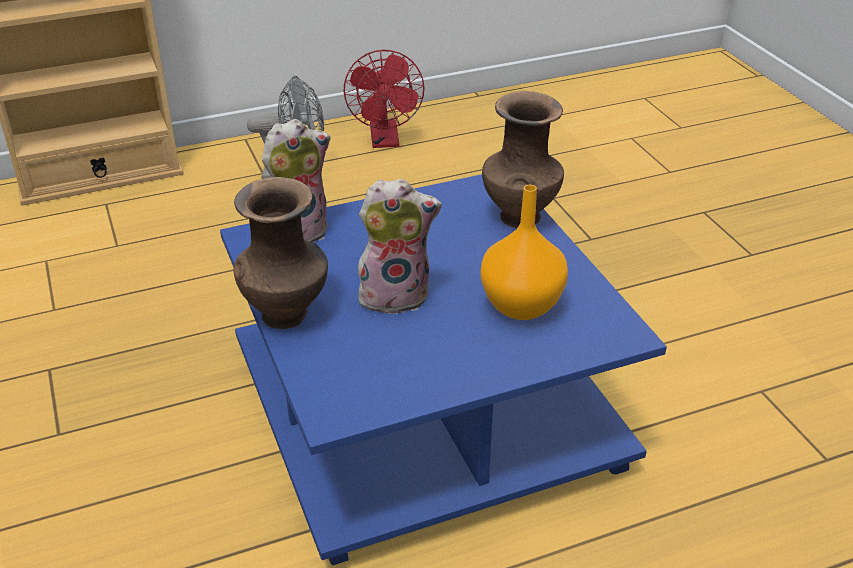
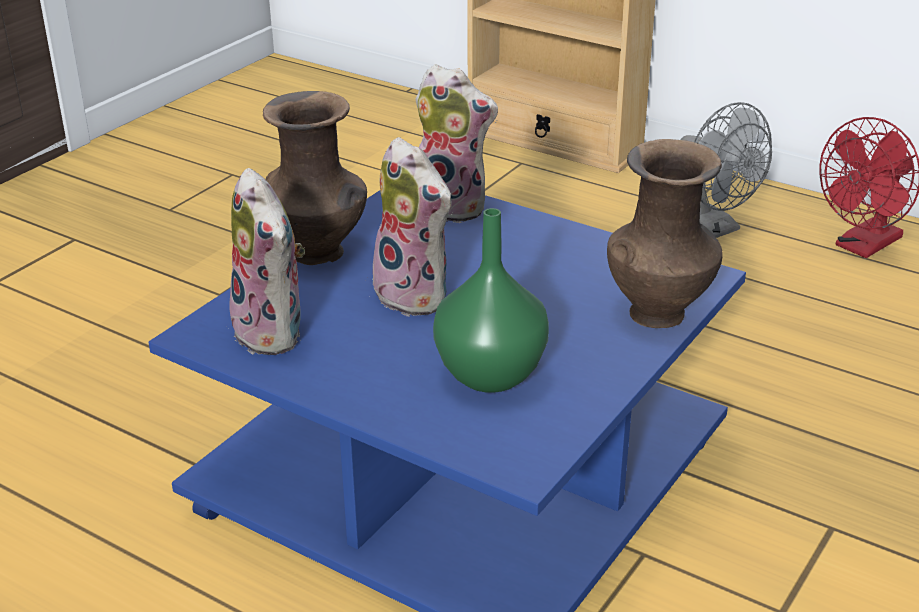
camera: 55 degrees right, 5 degrees down
orange vase [480,185,568,320] -> green vase [433,208,549,393]
none -> plush toy [230,168,305,355]

